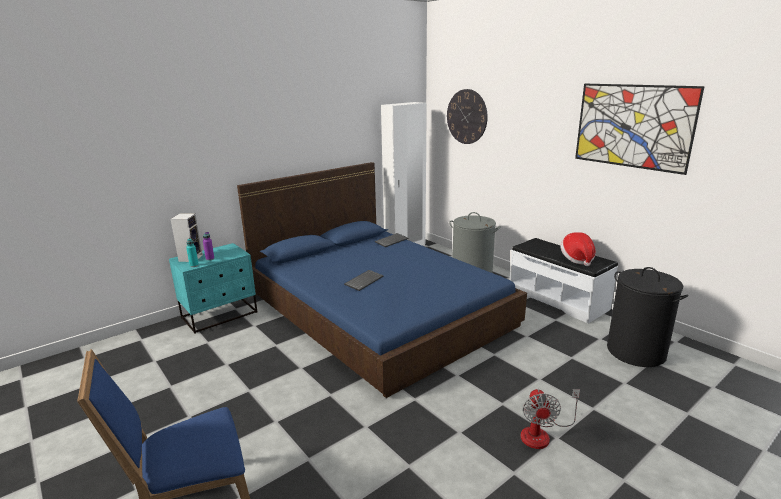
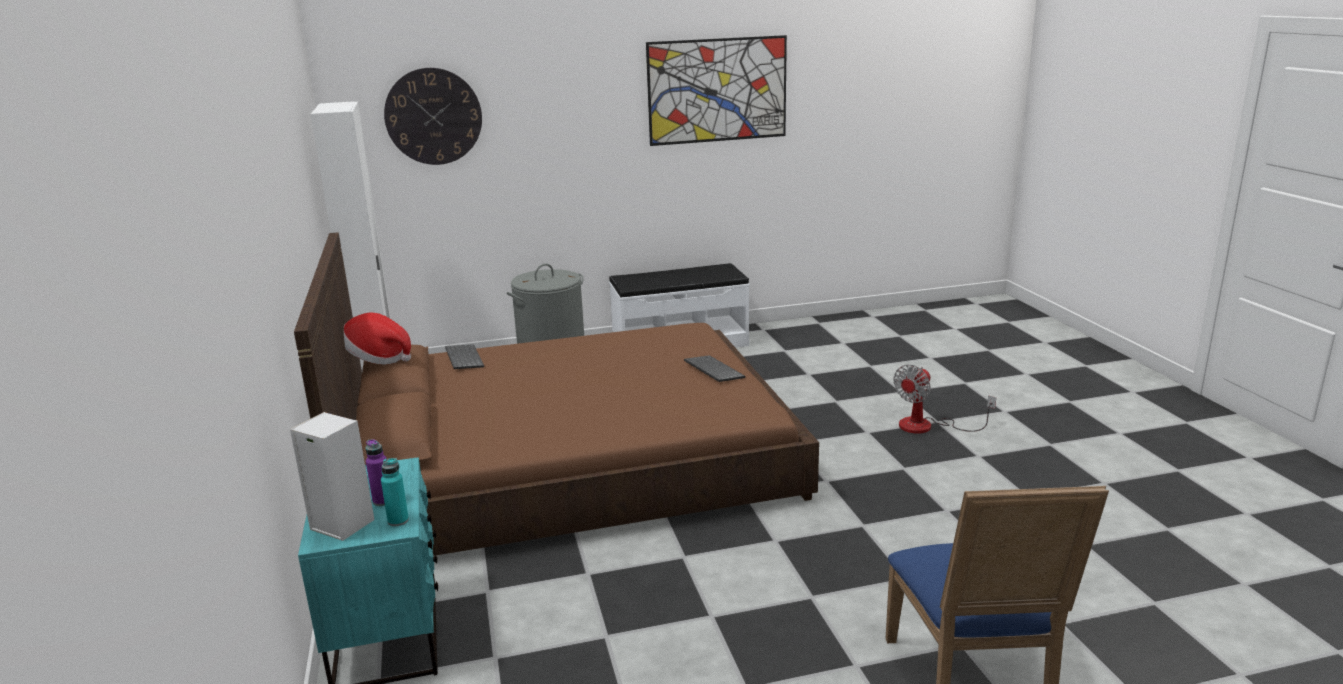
camera: 65 degrees left, 0 degrees up
blue bed [237,162,527,398] -> brown bed [294,232,819,556]
keyboard [344,270,384,291] -> keyboard moved to [684,355,745,382]
fan [520,389,580,449] -> fan turned 105 degrees clockwise [893,364,996,434]
hat [560,232,596,266] -> hat moved to [344,312,411,365]
black laundry basket [607,267,688,367] -> none

